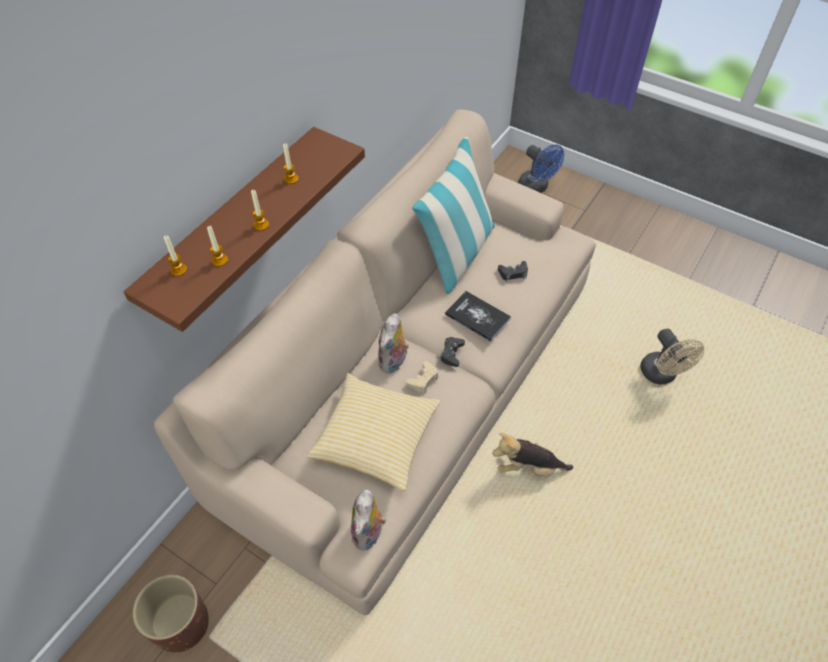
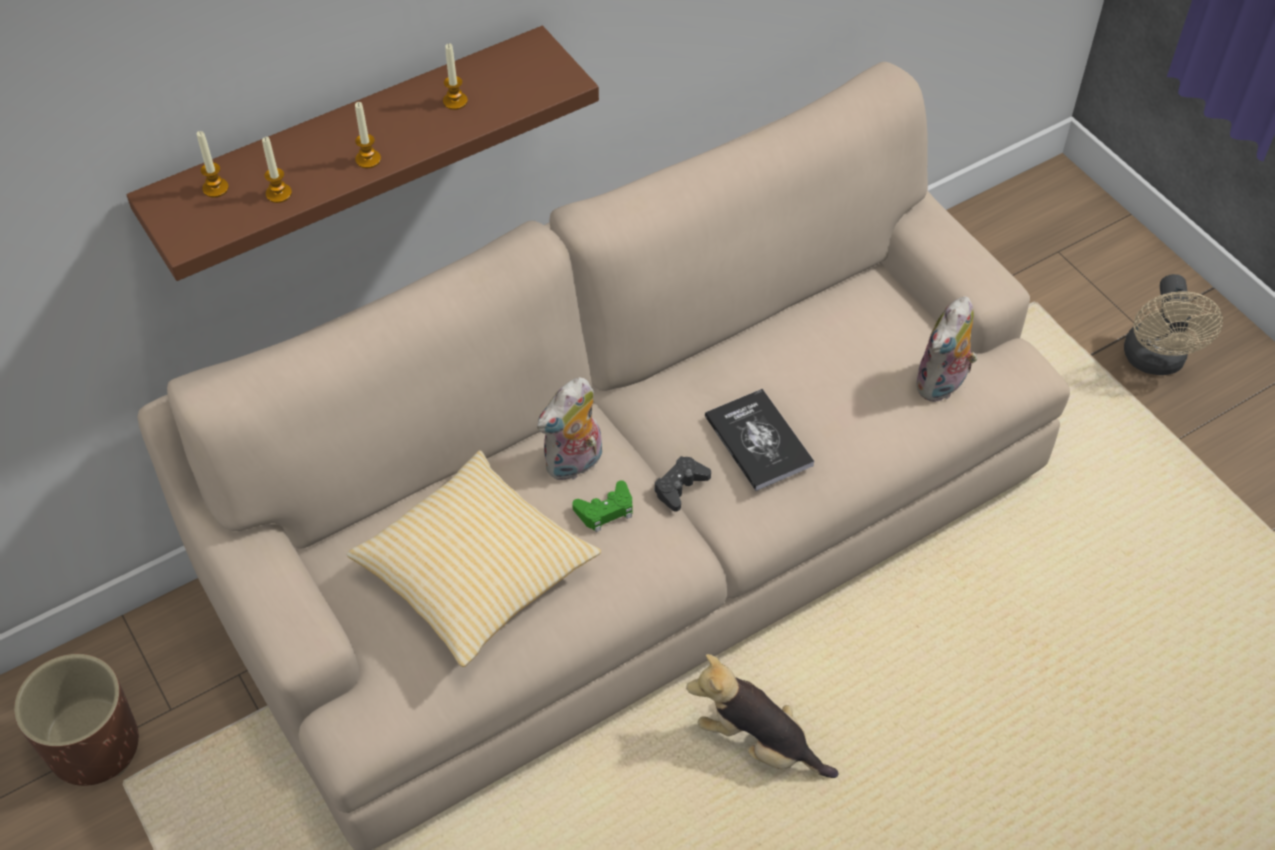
camera: 25 degrees right, 0 degrees up
plush toy [351,490,386,551] -> plush toy moved to [916,296,977,402]
beige game controller [406,361,438,393] -> green game controller [572,480,632,532]
pillow [412,137,495,294] -> none
black game controller [498,261,528,282] -> none
blue fan [519,144,564,193] -> none
beige fan [640,329,704,384] -> beige fan moved to [1124,274,1223,375]

